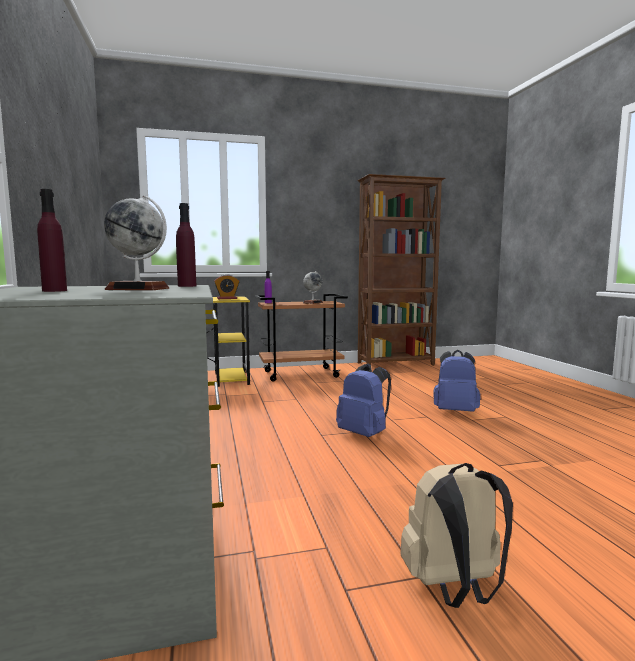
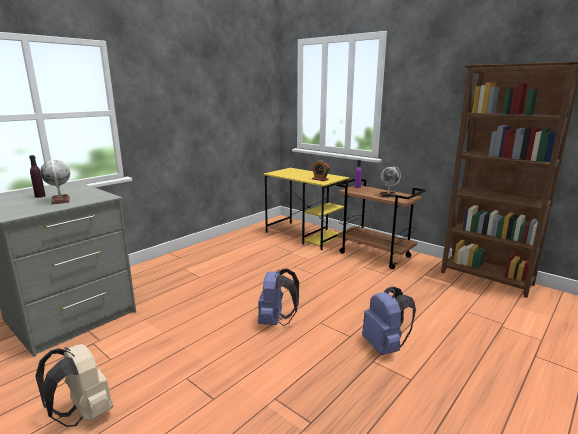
camera: 55 degrees right, 10 degrees up
purple bottle [176,203,197,287] -> none

